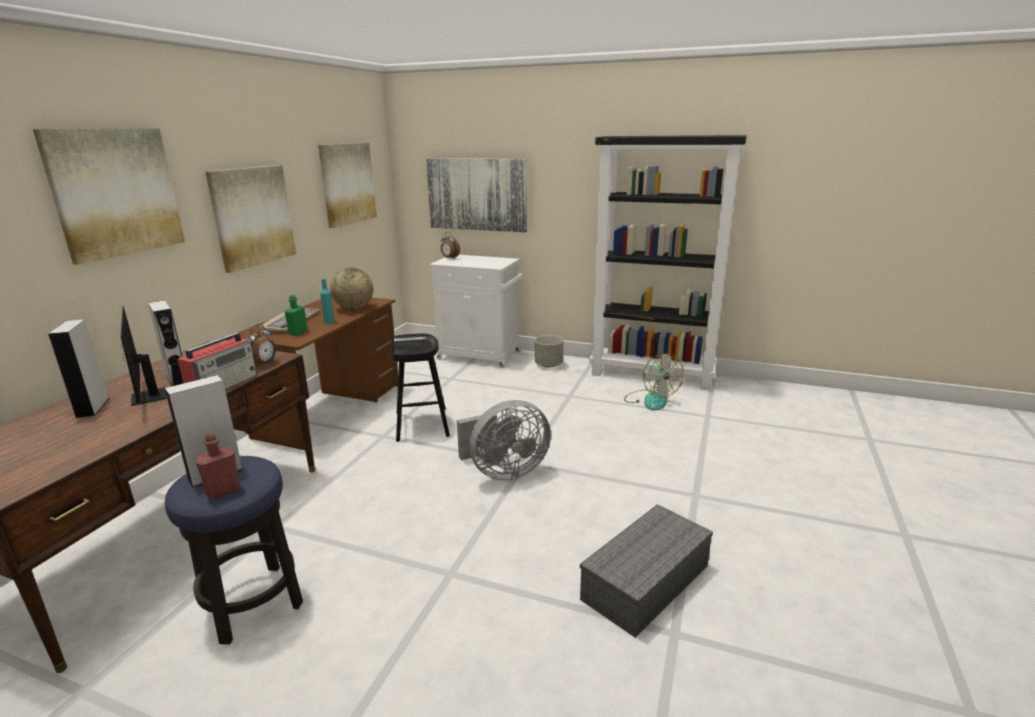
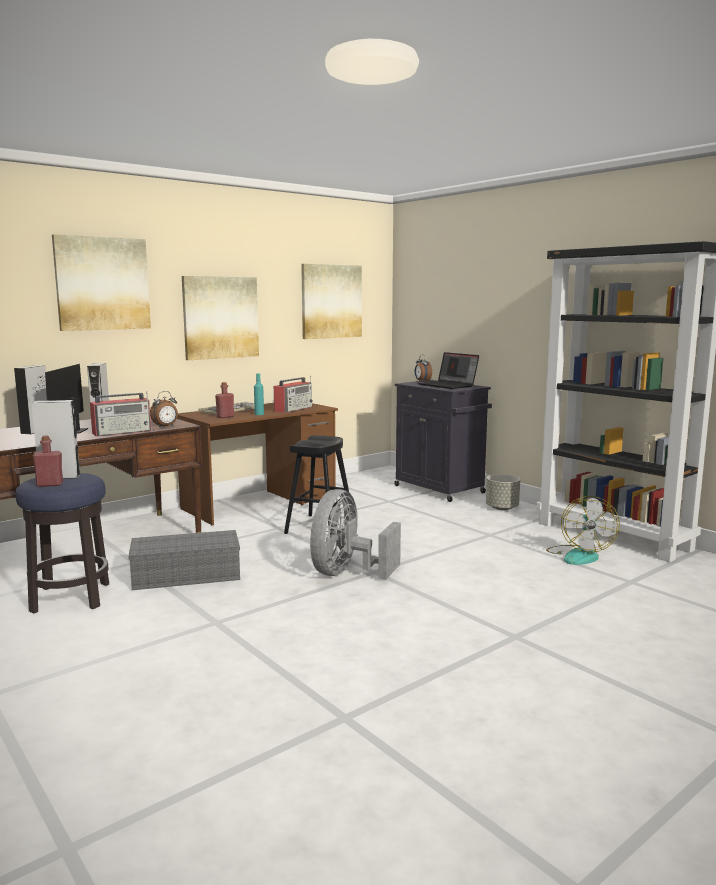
camera: 30 degrees right, 10 degrees down
green bottle [285,295,308,336] -> red bottle [215,382,234,418]
globe [330,268,373,310] -> radio [274,376,313,413]
picture [426,158,527,232] -> none
white cabinet [429,255,523,368] -> black cabinet [394,380,492,502]
grey fan [457,400,551,481] -> grey fan turned 105 degrees clockwise [310,489,401,580]
grey storage box [580,504,713,638] -> grey storage box moved to [128,530,240,590]
none -> laptop [418,352,479,389]

